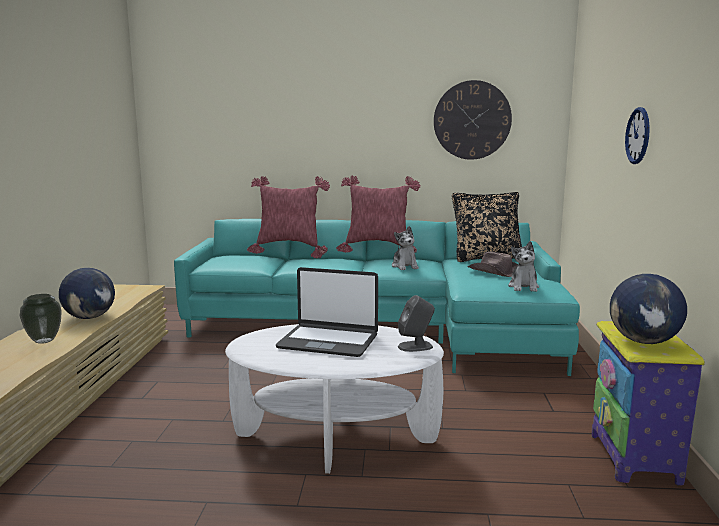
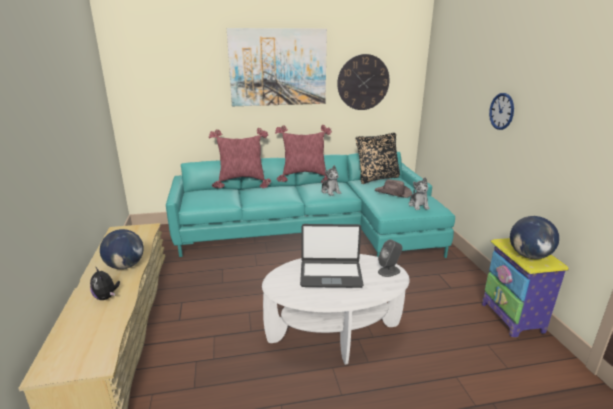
camera: 15 degrees left, 10 degrees up
vase [20,294,62,344] -> plush toy [90,266,120,300]
none -> picture [227,28,327,106]

